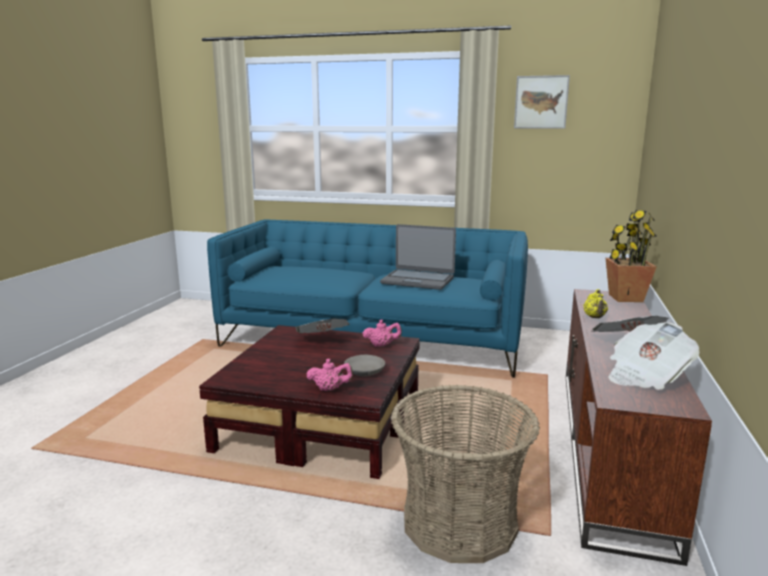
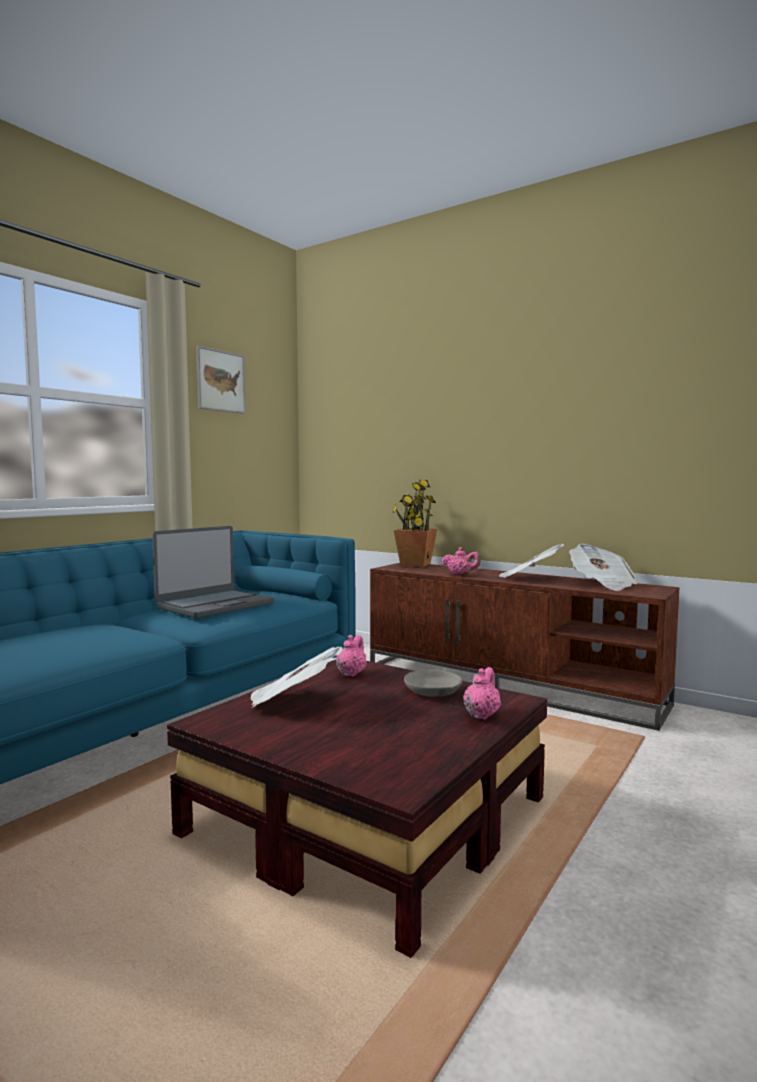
camera: 70 degrees left, 10 degrees down
basket [391,385,540,563] -> none
yellow teapot [583,289,608,318] -> pink teapot [442,547,481,575]

